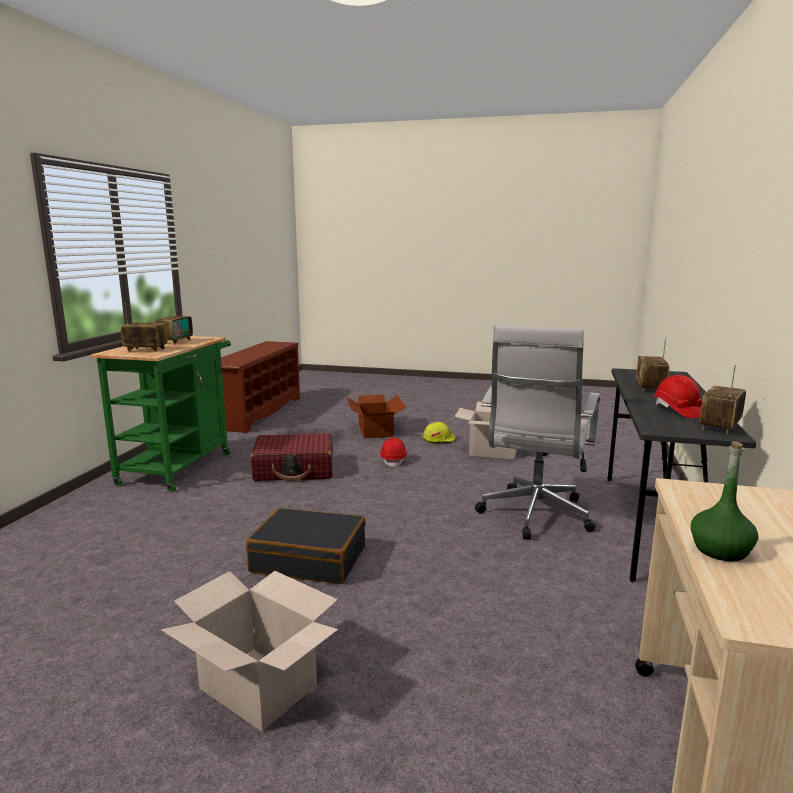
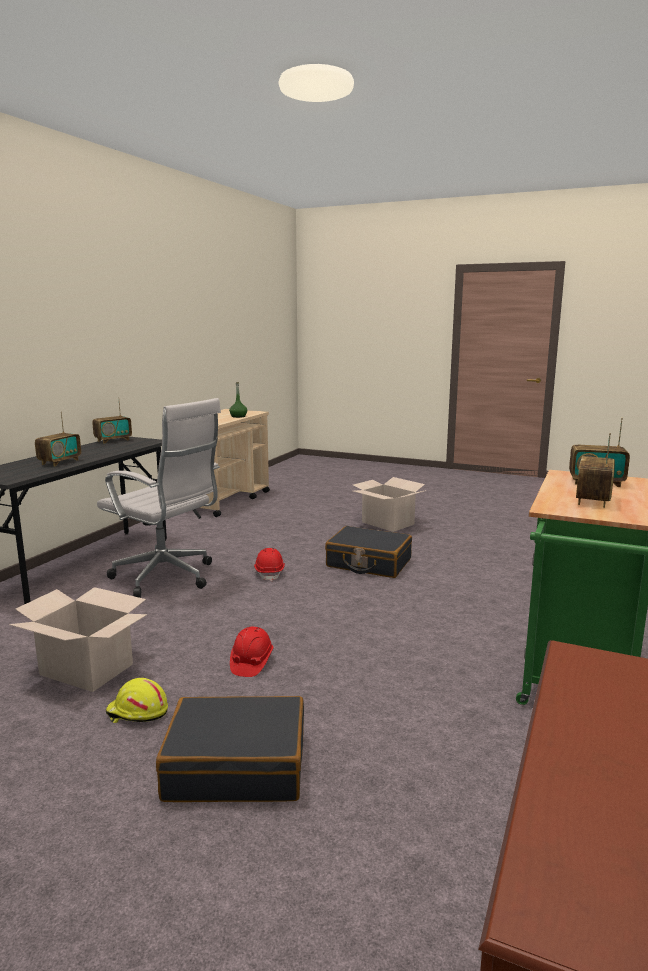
camera: 170 degrees left, 0 degrees up
red suitcase [250,433,333,482] -> none
cardboard box [347,395,406,438] -> black suitcase [156,696,304,802]
white office chair [475,324,600,540] -> white office chair turned 90 degrees clockwise [97,398,221,598]
red hard hat [654,375,702,418] -> red hard hat moved to [254,548,285,581]

